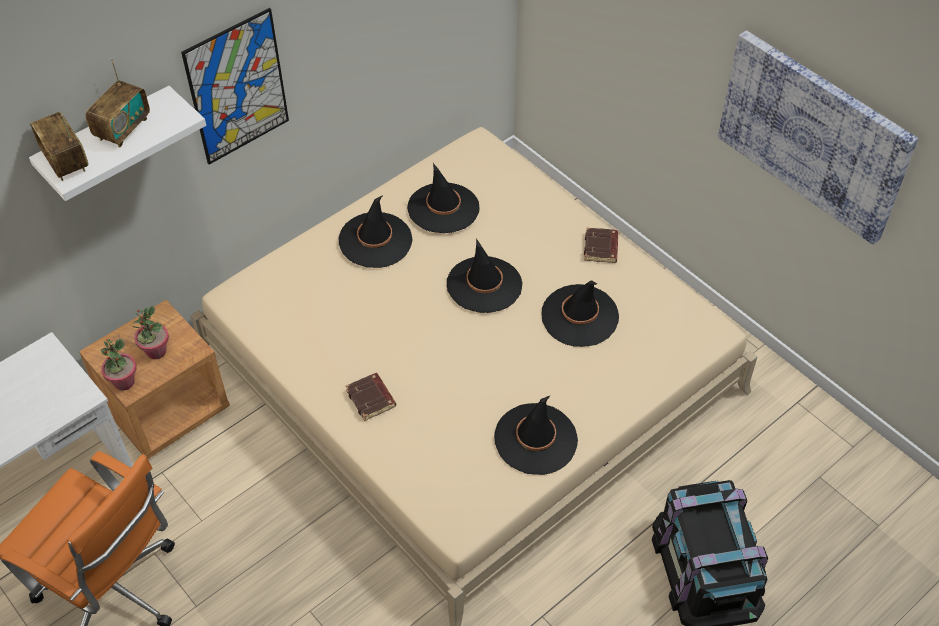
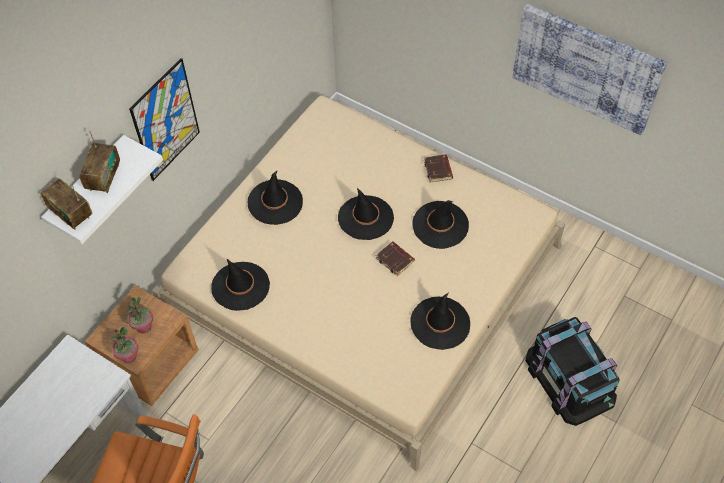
camera: 15 degrees left, 5 degrees up
brown book [345,373,396,421] -> brown book moved to [376,241,415,276]
black hat [407,163,479,233] -> black hat moved to [211,258,270,311]

